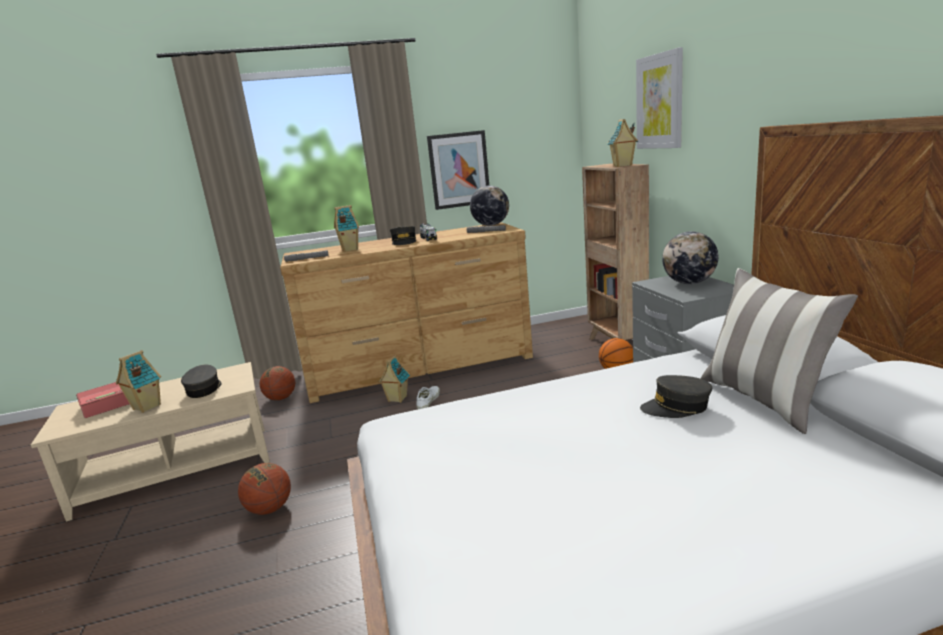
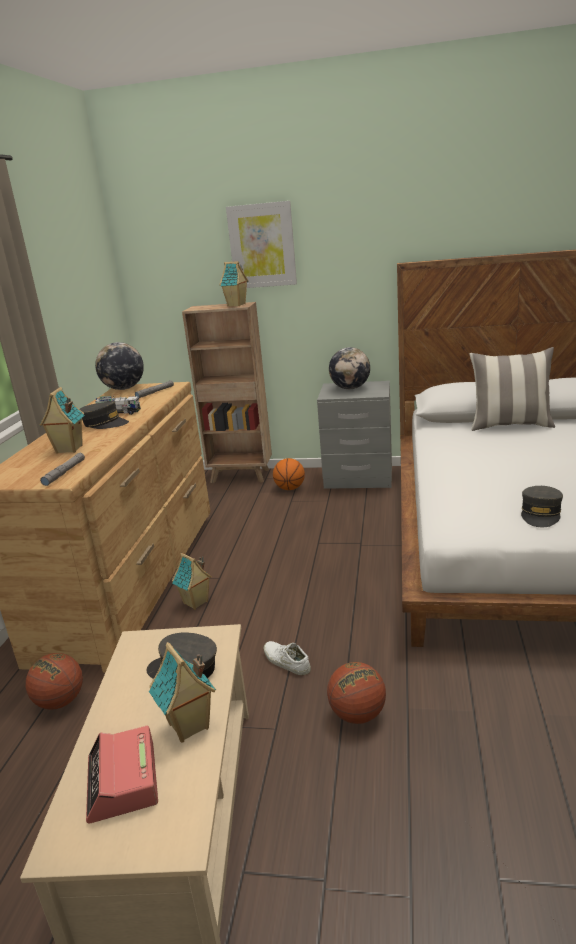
camera: 65 degrees left, 5 degrees up
white shoe [416,386,440,409] -> white shoe moved to [264,641,311,675]
picture [427,130,489,210] -> none
grey cap [640,375,712,418] -> grey cap moved to [521,486,563,527]

